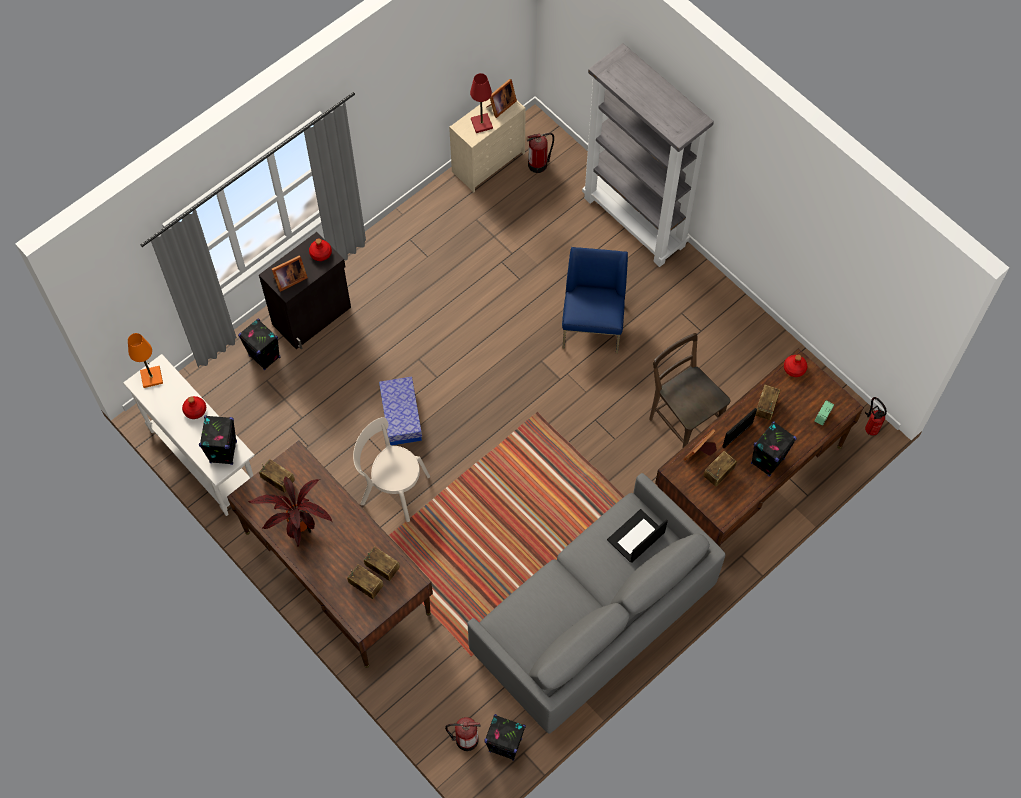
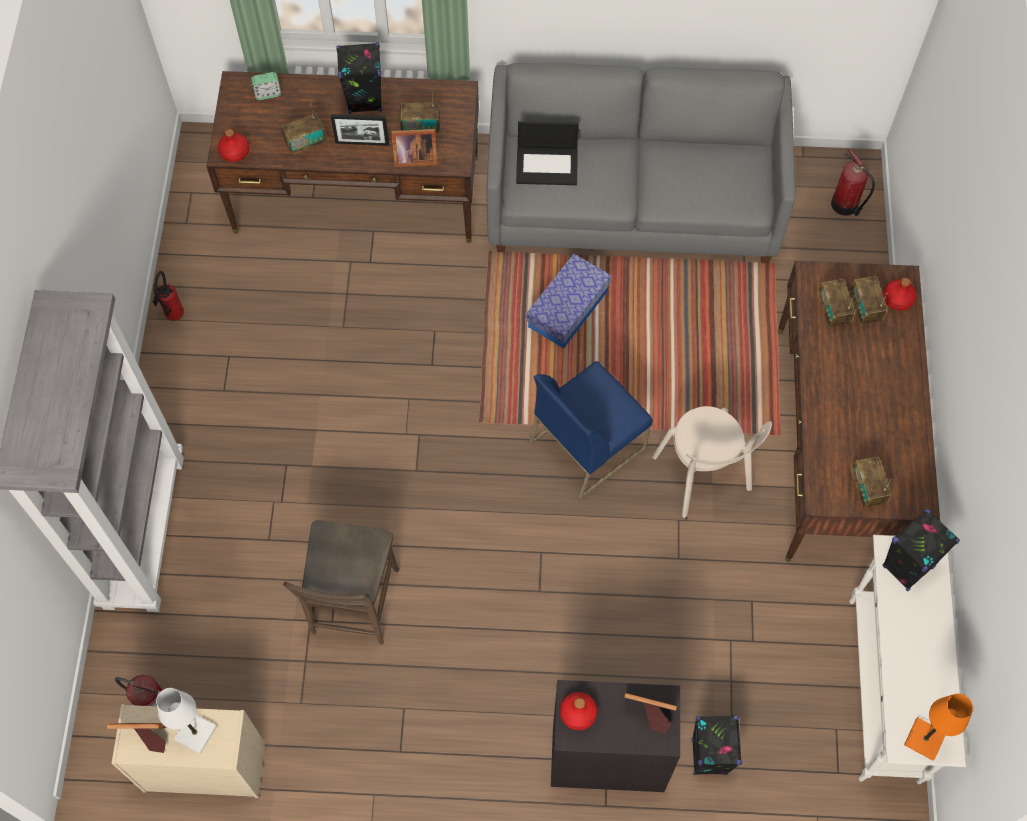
camera: 135 degrees left, 0 degrees up
red bottle [182,396,206,419] -> red bottle moved to [883,278,917,311]
potted plant [248,476,333,546] -> none
storage box [379,376,422,446] -> storage box moved to [526,254,611,348]
red table lamp [470,73,493,133] -> white table lamp [156,688,217,754]
black speaker [485,714,526,761] -> none
blue chair [562,247,628,354] -> blue chair moved to [530,361,653,499]
brown chair [649,333,730,447] -> brown chair moved to [283,520,399,645]
fire extinguisher [865,397,887,436] -> fire extinguisher moved to [153,271,184,321]

